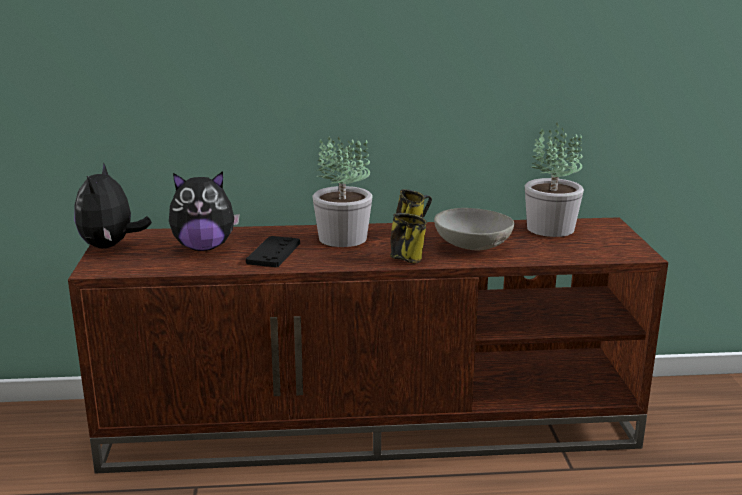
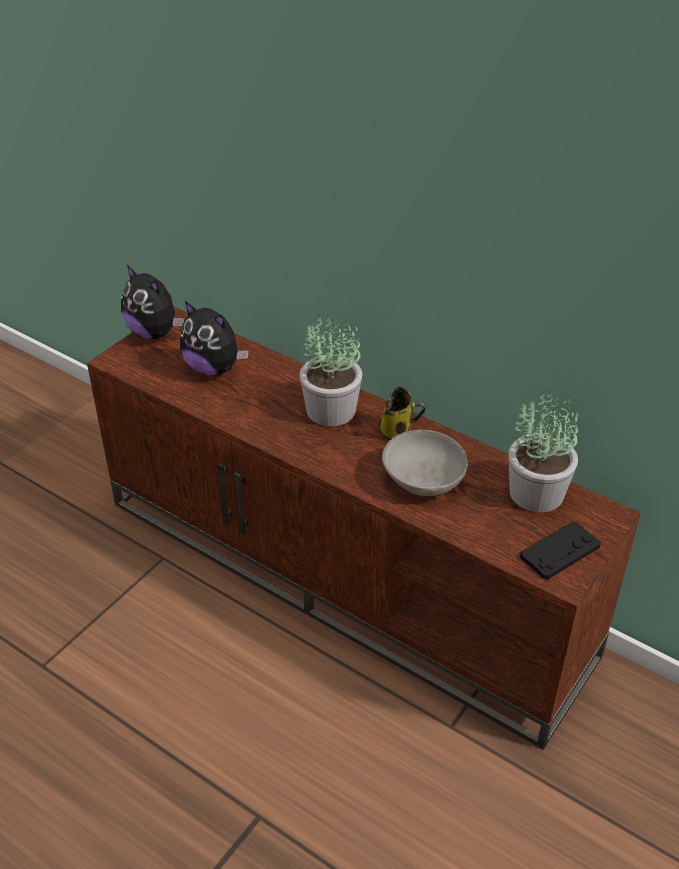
camera: 40 degrees right, 20 degrees up
plush toy [74,162,152,248] -> plush toy turned 90 degrees counterclockwise [121,264,184,339]
black game controller [246,236,300,267] -> black game controller moved to [520,521,601,580]
mug [390,213,427,264] -> none

